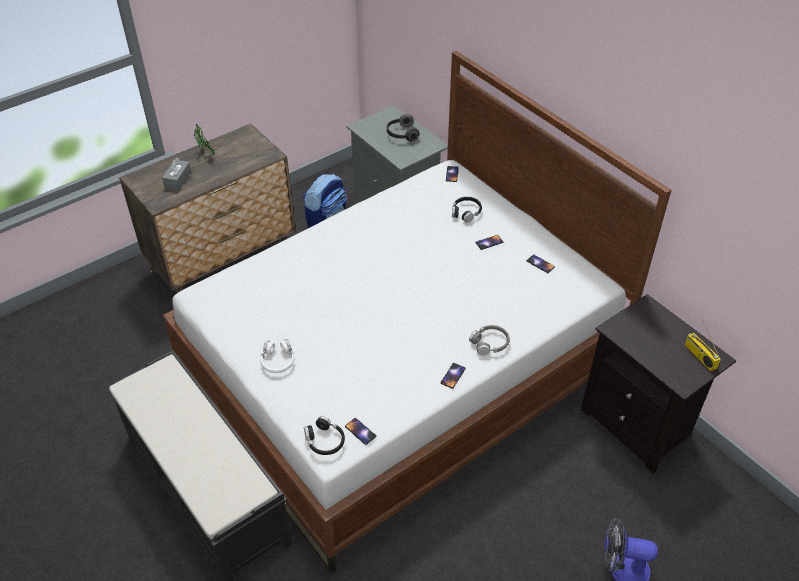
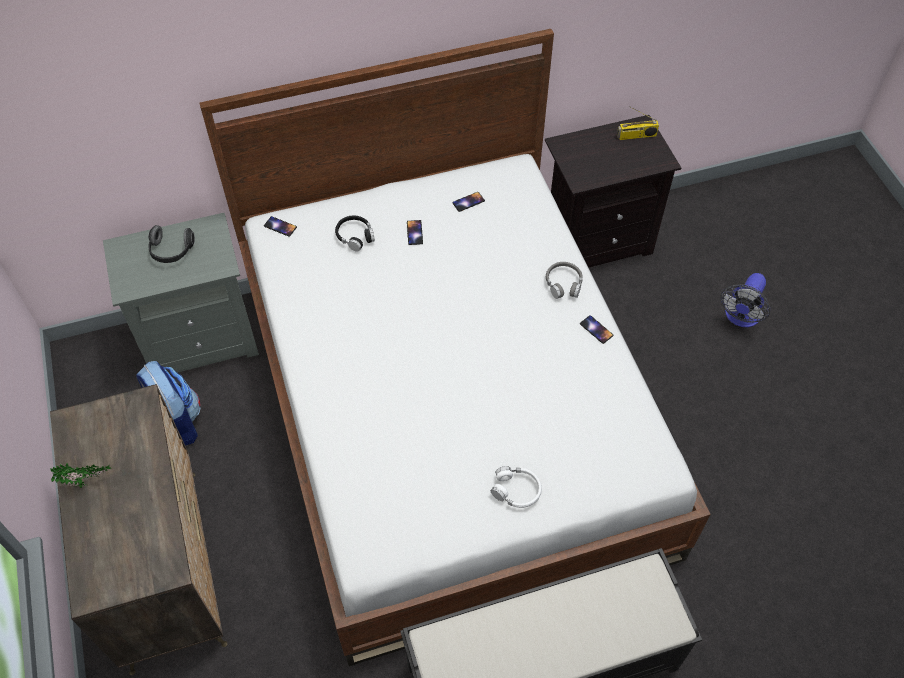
camera: 70 degrees left, 10 degrees up
grey tissue box [162,158,191,190] -> none
black headphones [304,416,345,455] -> none
phone [345,418,376,445] -> none

